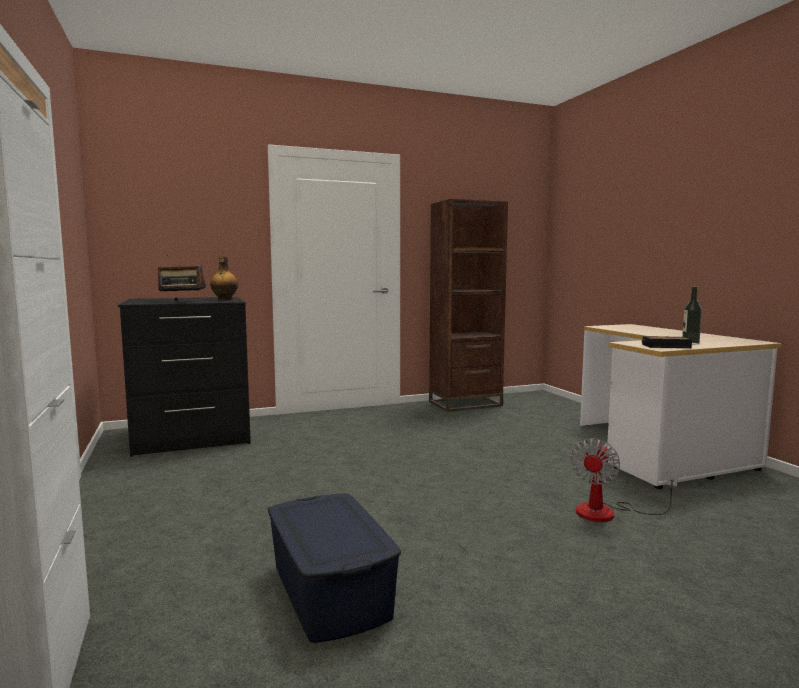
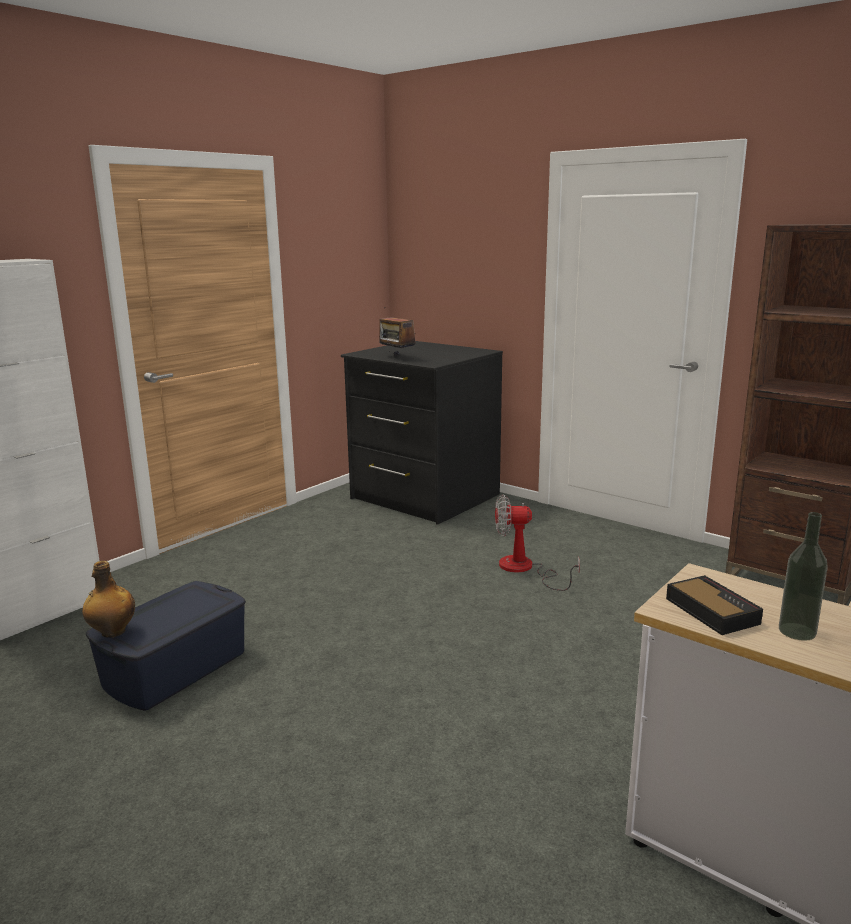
camera: 60 degrees right, 10 degrees up
bottle [210,256,238,300] -> bottle moved to [82,561,135,637]
fan [570,438,678,522] -> fan moved to [495,494,580,591]

